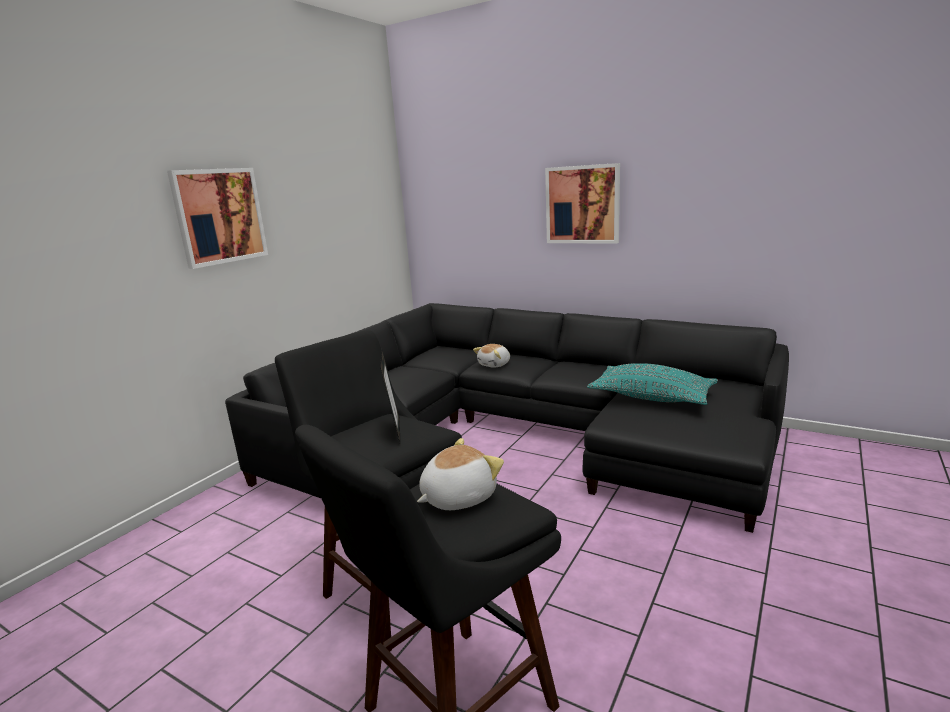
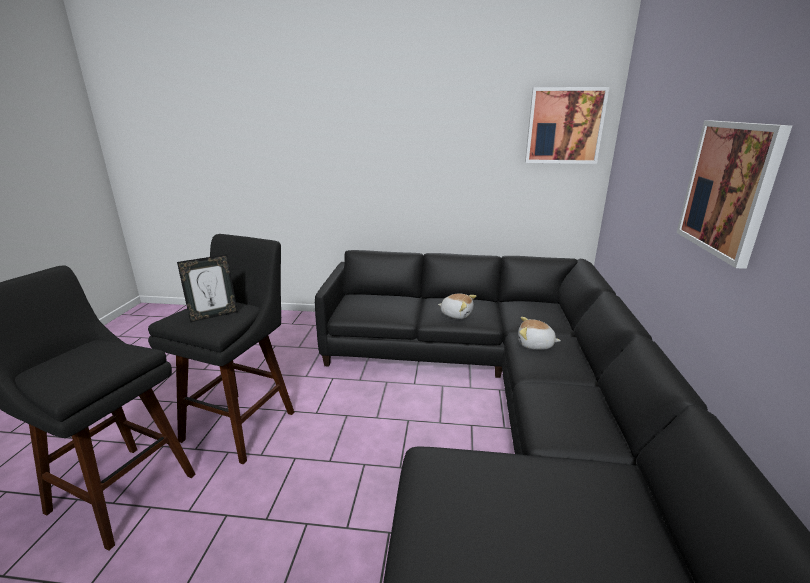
camera: 65 degrees right, 5 degrees up
picture [167,168,268,269] -> picture moved to [525,87,610,164]
plush toy [417,438,504,510] -> plush toy moved to [438,294,476,319]
turquoise pillow [587,363,718,405] -> none

